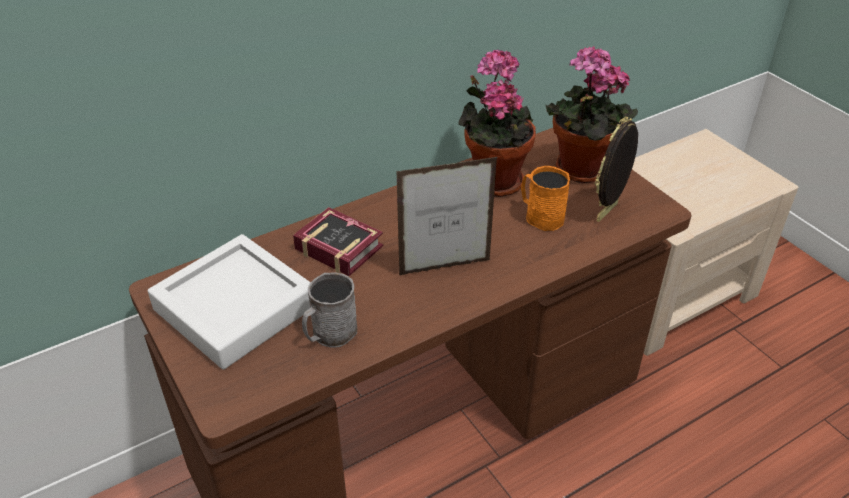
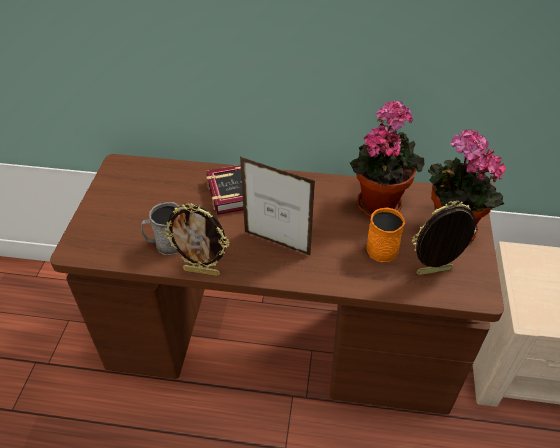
camera: 40 degrees right, 5 degrees up
white tray [148,234,311,370] -> none
none -> picture frame [163,203,229,276]

